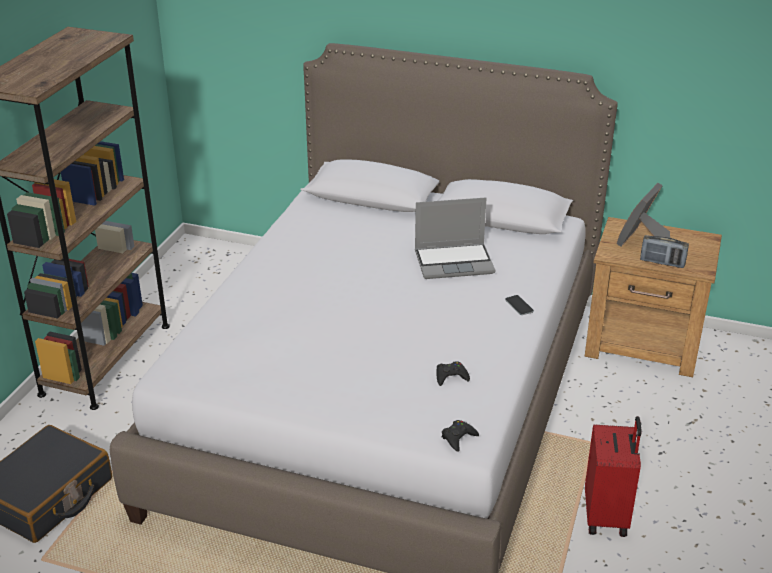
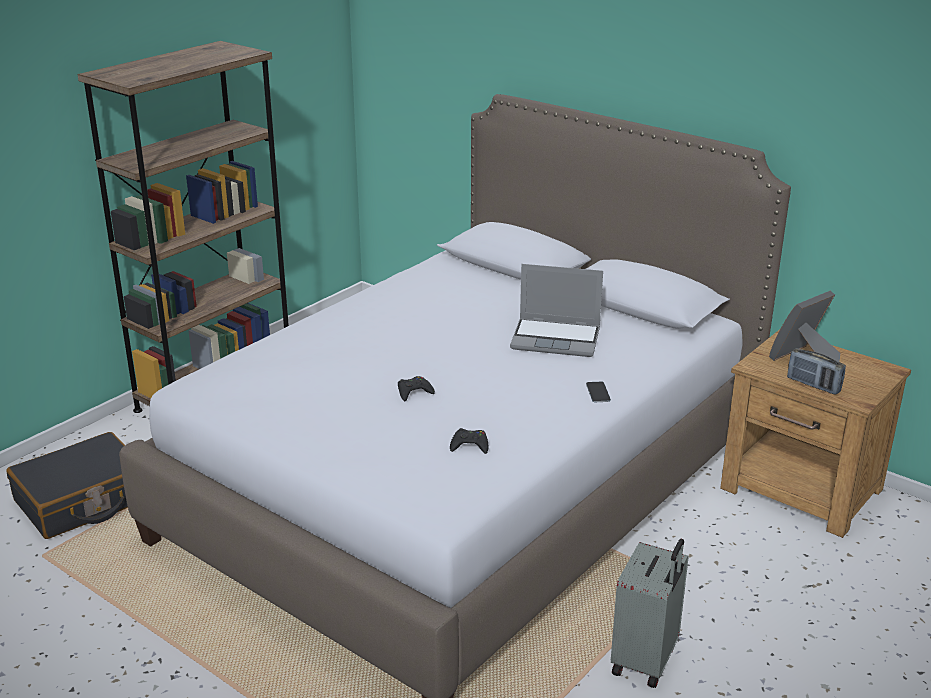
camera: 20 degrees right, 5 degrees down
black game controller [442,420,479,452] -> black game controller moved to [398,376,435,401]
red suitcase [585,416,642,537] -> grey suitcase [611,539,689,688]

